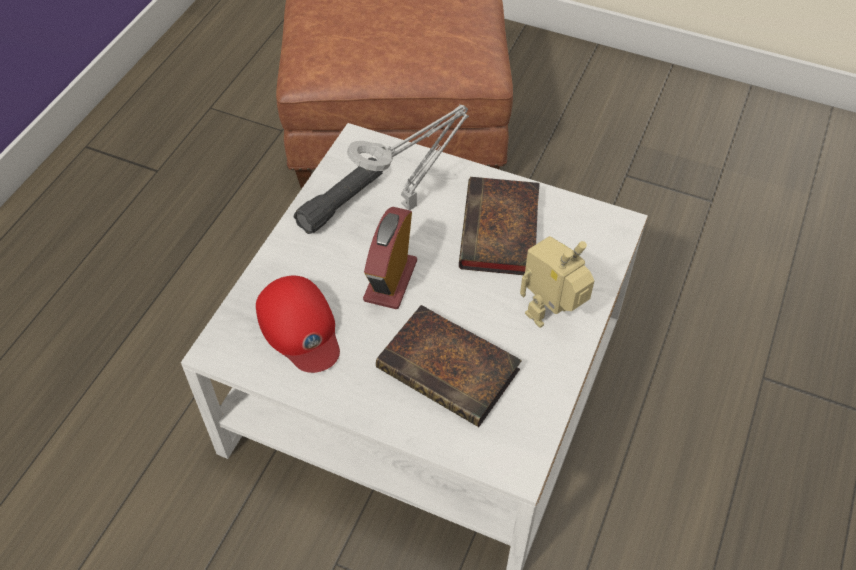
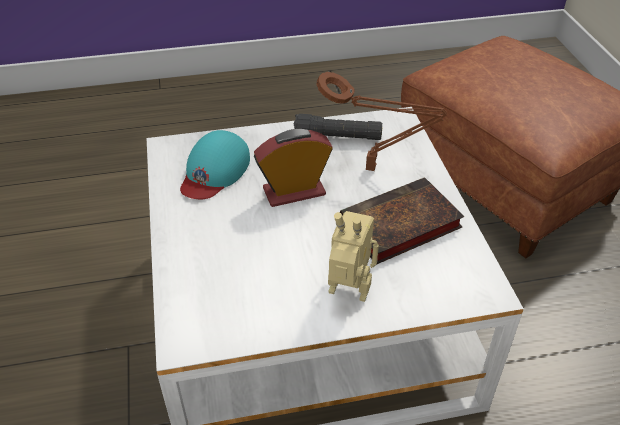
camera: 55 degrees right, 10 degrees down
red cap [256,276,340,373] -> turquoise cap [180,130,250,199]
grey table lamp [347,104,469,210] -> brown table lamp [317,72,447,171]
book [376,305,522,427] -> none

